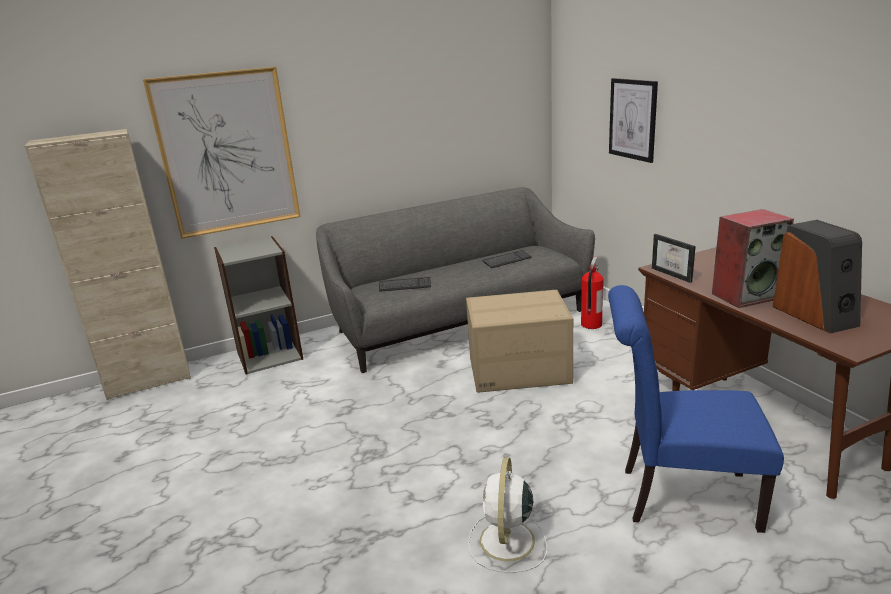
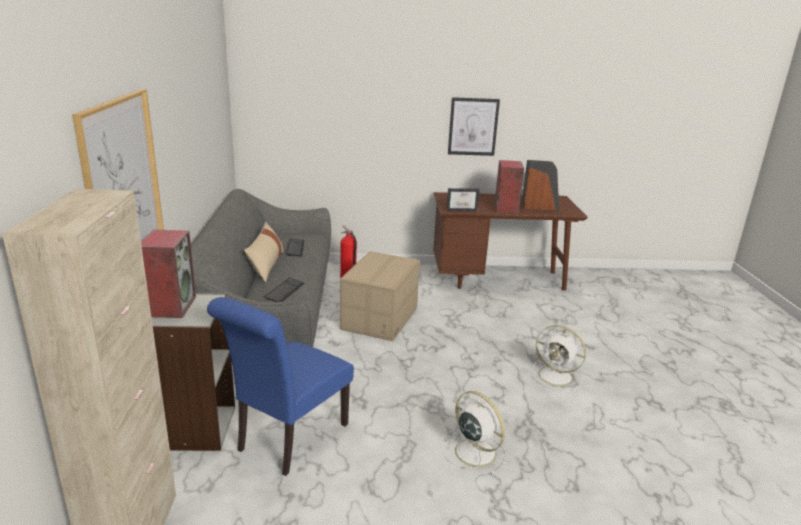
camera: 70 degrees left, 0 degrees up
blue chair [608,285,784,533] -> blue chair moved to [207,297,354,476]
picture [609,78,658,163] -> picture moved to [448,97,500,156]
none -> speaker [141,230,196,318]
none -> beige pillow [244,222,284,282]
none -> white fan [443,391,506,475]

